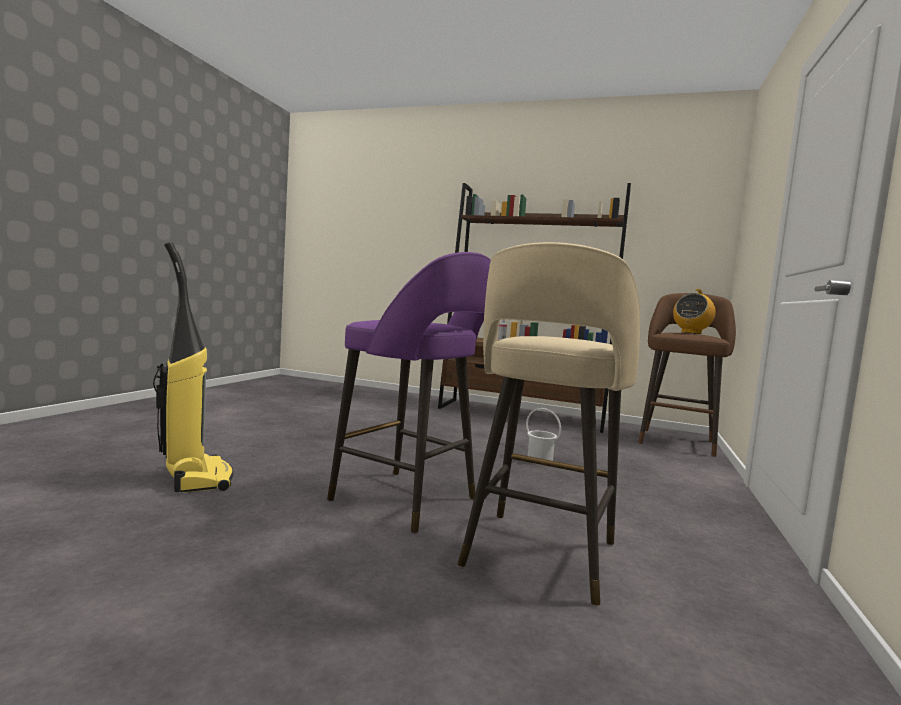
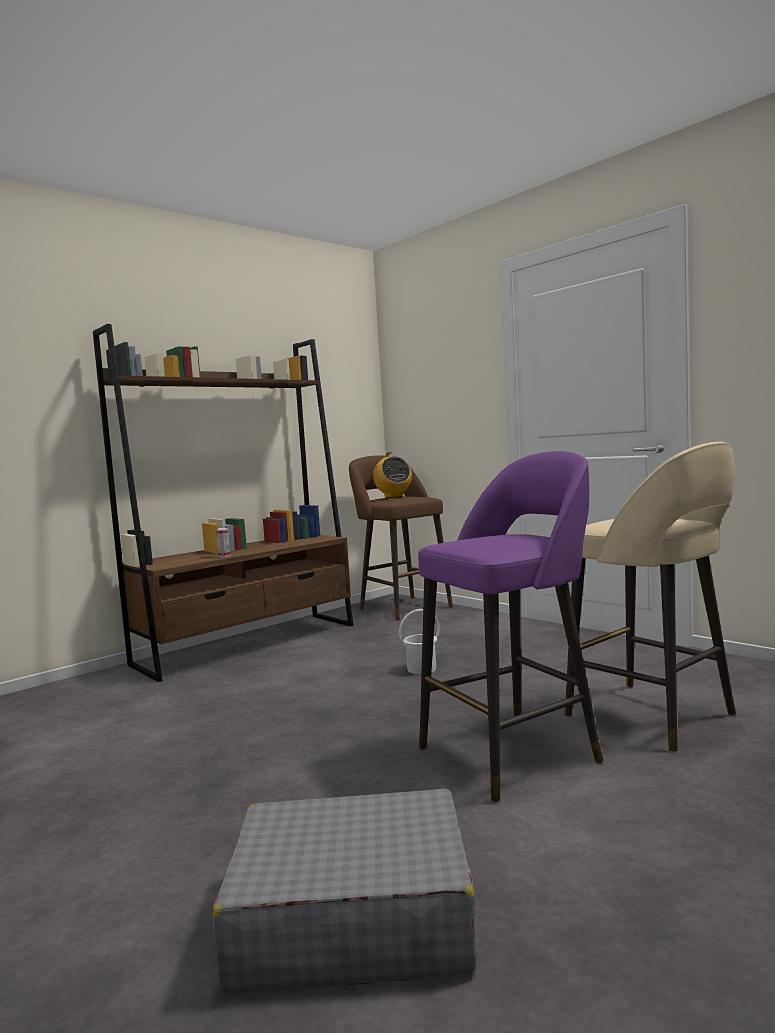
camera: 60 degrees left, 0 degrees up
vacuum cleaner [153,242,233,493] -> grey suitcase [212,788,476,994]

